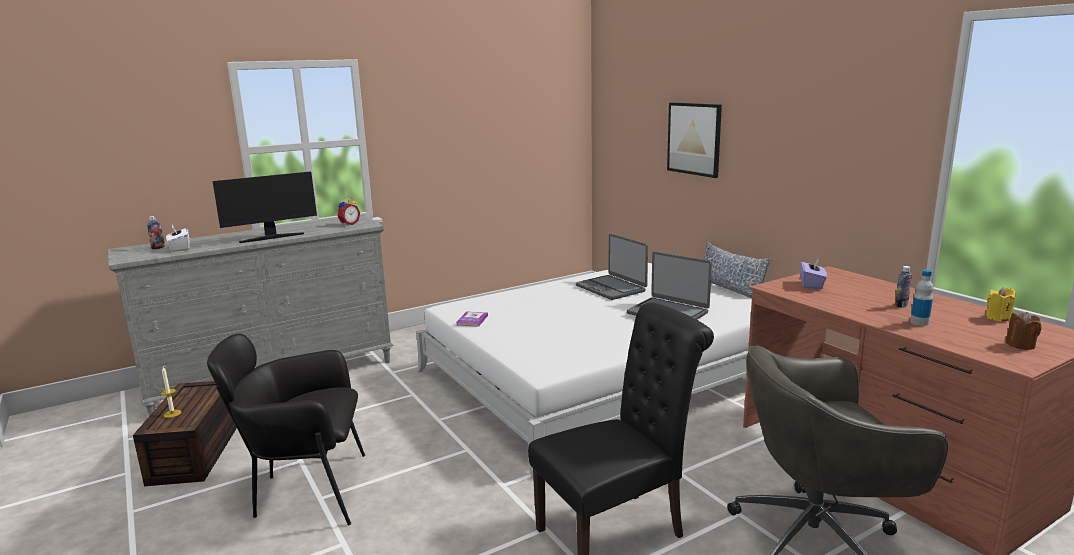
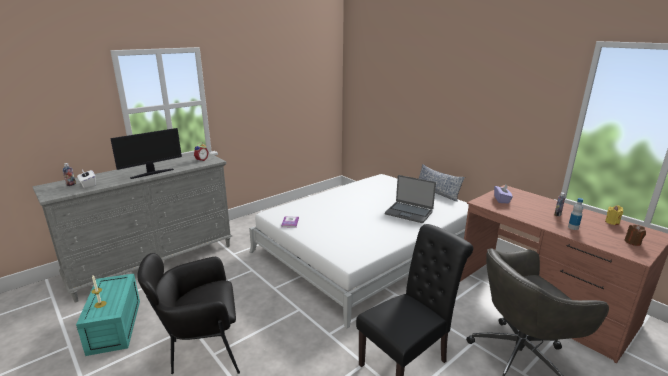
camera: 10 degrees left, 5 degrees up
brown storage box [133,381,237,486] -> turquoise storage box [76,274,140,356]
laptop [576,234,648,300] -> none
picture [667,102,722,178] -> none

